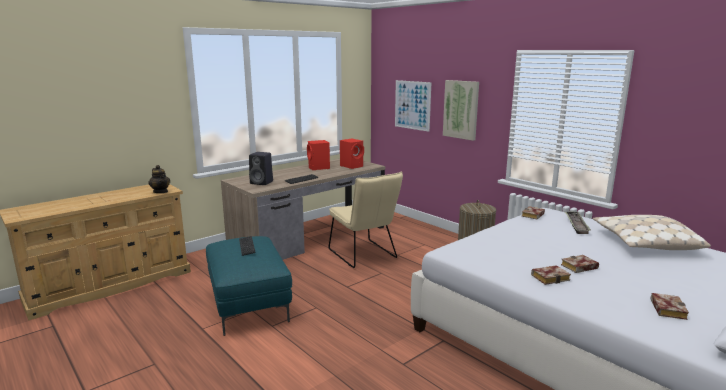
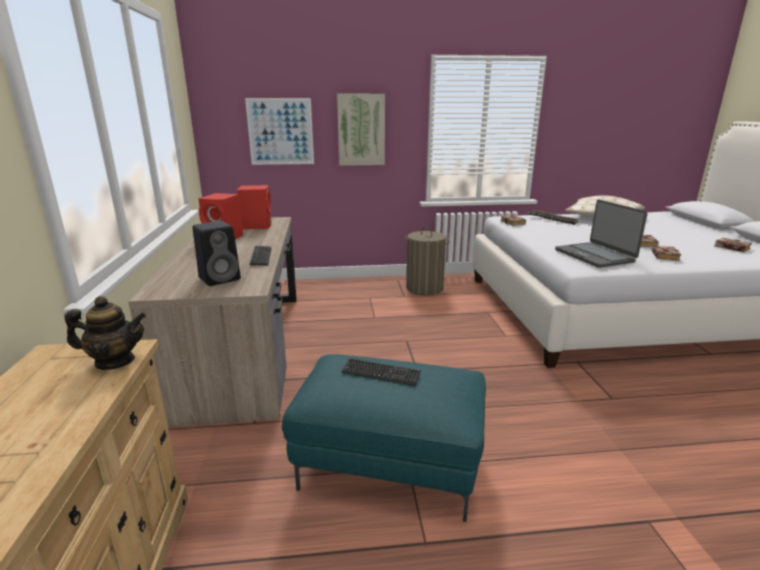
camera: 55 degrees left, 5 degrees up
beige chair [328,172,403,268] -> none
none -> laptop [555,200,648,268]

